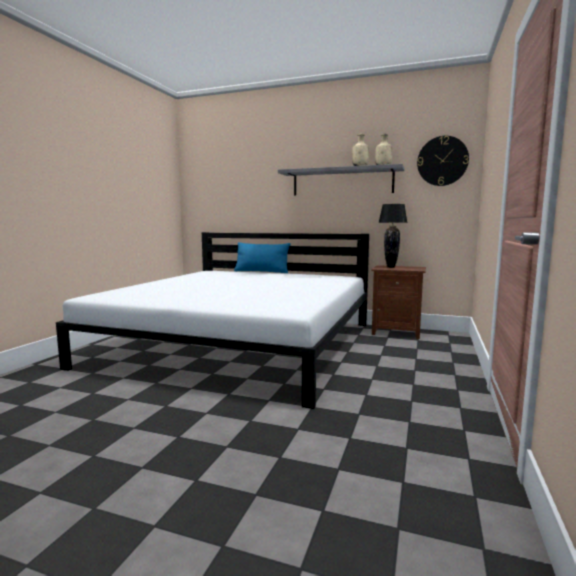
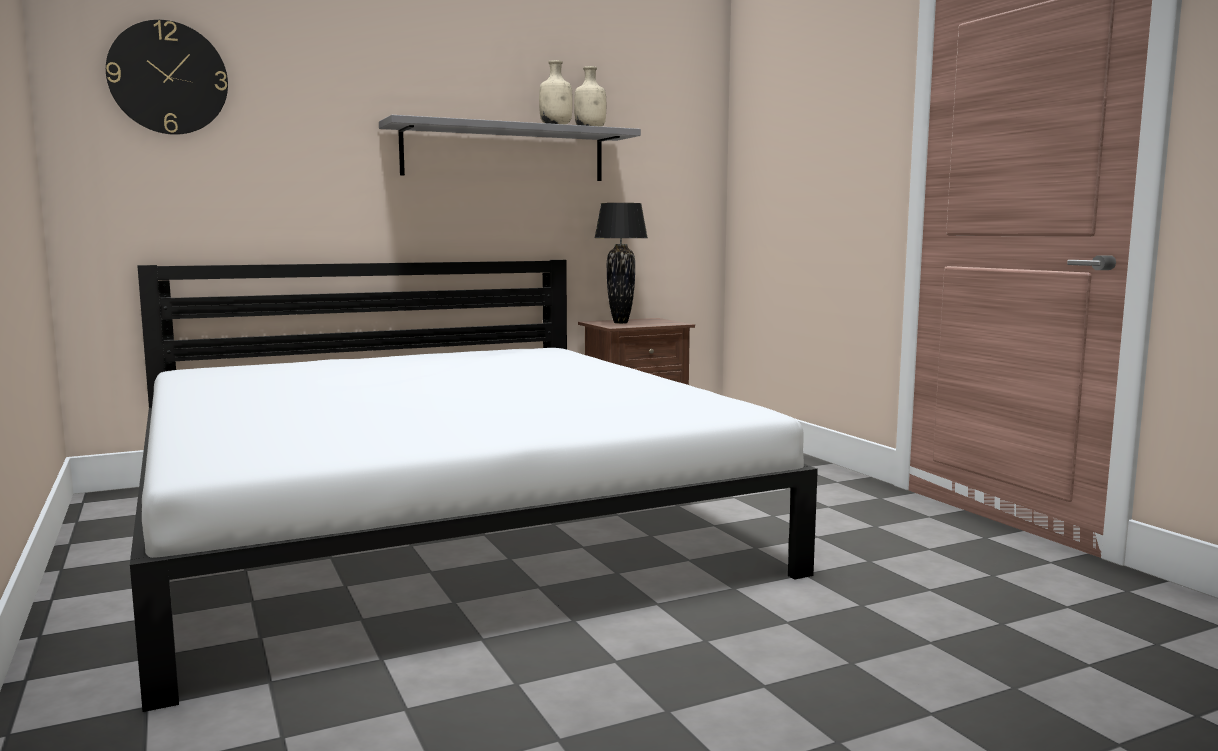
camera: 45 degrees left, 0 degrees up
blue pillow [234,242,291,273] -> none
wall clock [417,136,469,186] -> wall clock moved to [106,20,228,135]

